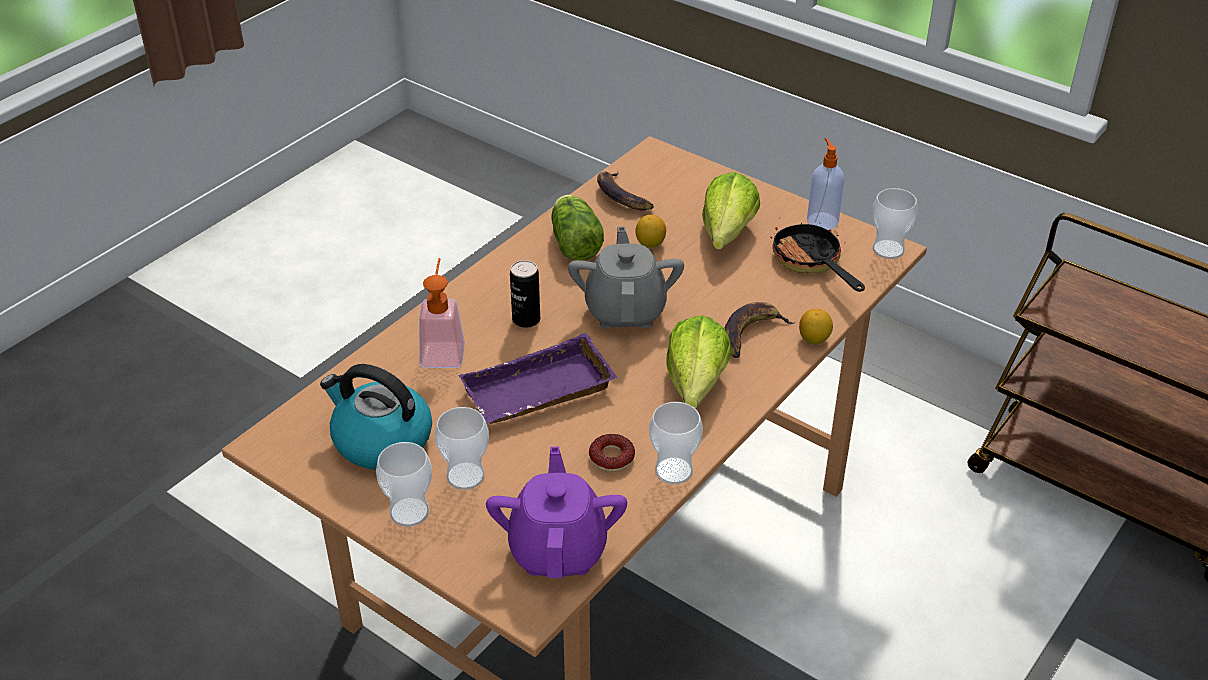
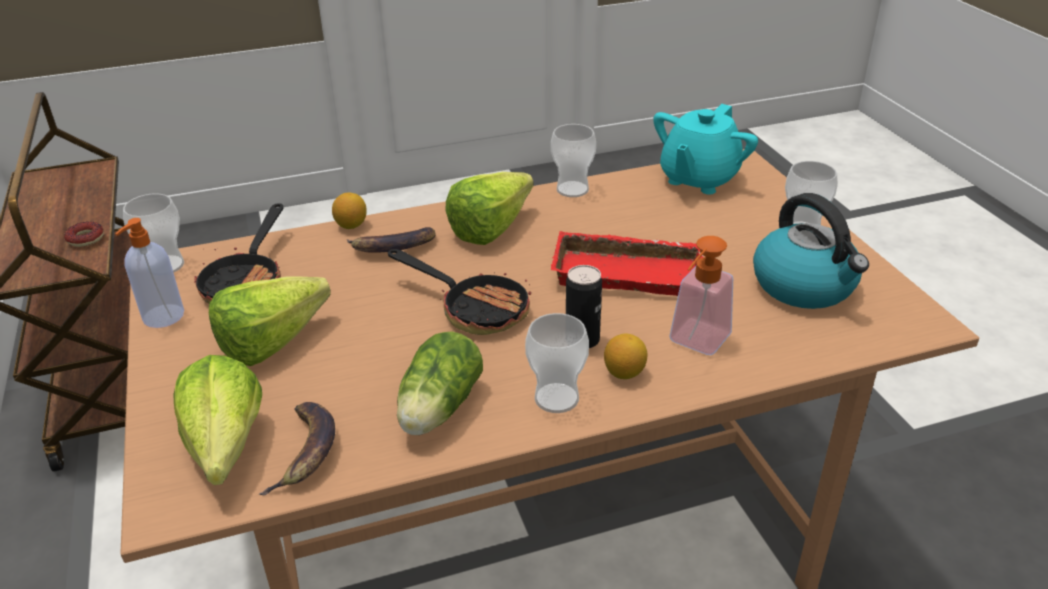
camera: 145 degrees left, 5 degrees down
cup [435,407,489,490] -> cup moved to [525,313,589,413]
purple tray [458,333,617,424] -> red tray [551,231,704,296]
purple teapot [486,446,627,578] -> turquoise teapot [653,104,758,194]
grey teapot [568,226,684,329] -> frying pan [388,249,531,335]
donut [589,434,635,471] -> donut moved to [64,221,104,247]
lemon [635,215,666,248] -> lemon moved to [604,333,647,379]
none -> lettuce [173,355,262,485]

